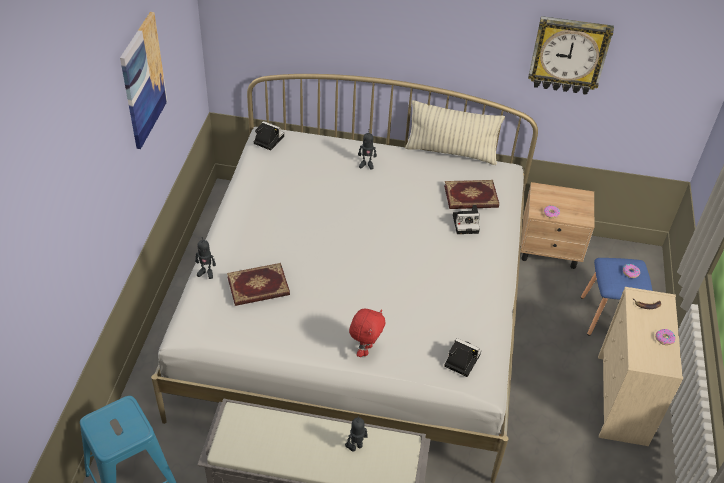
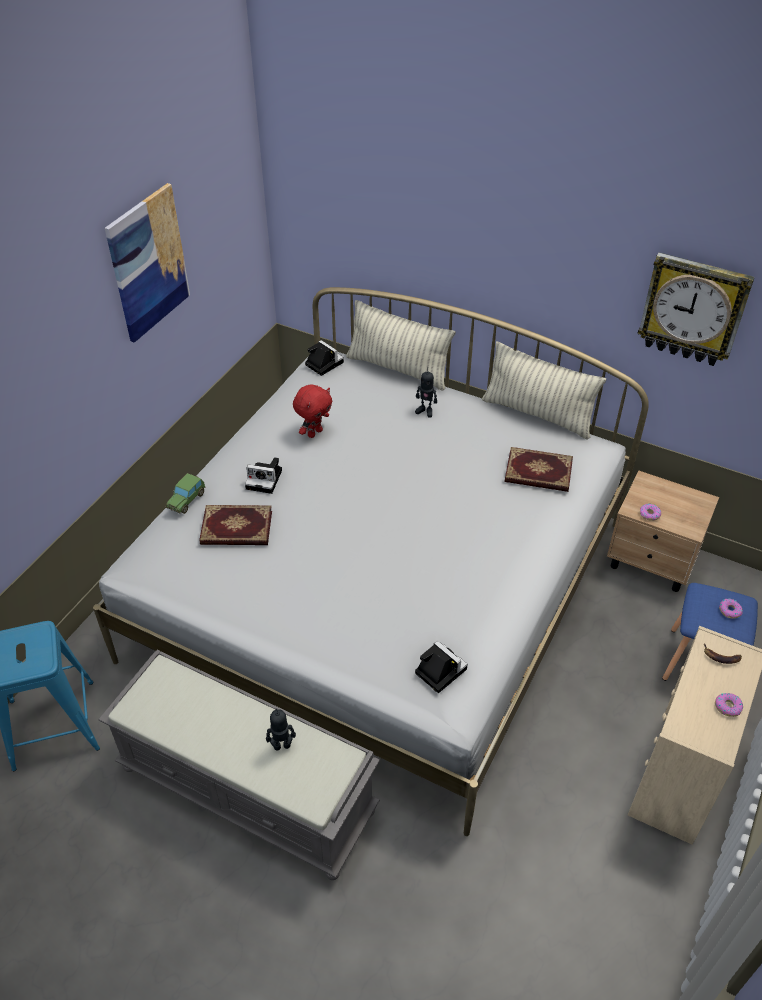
camera: 20 degrees right, 0 degrees up
toy robot [195,237,216,279] -> toy car [165,473,206,514]
red plush toy [349,309,386,357] -> red plush toy moved to [293,384,332,438]
camera [453,205,480,234] -> camera moved to [245,457,282,494]
none -> pillow [346,300,456,391]

